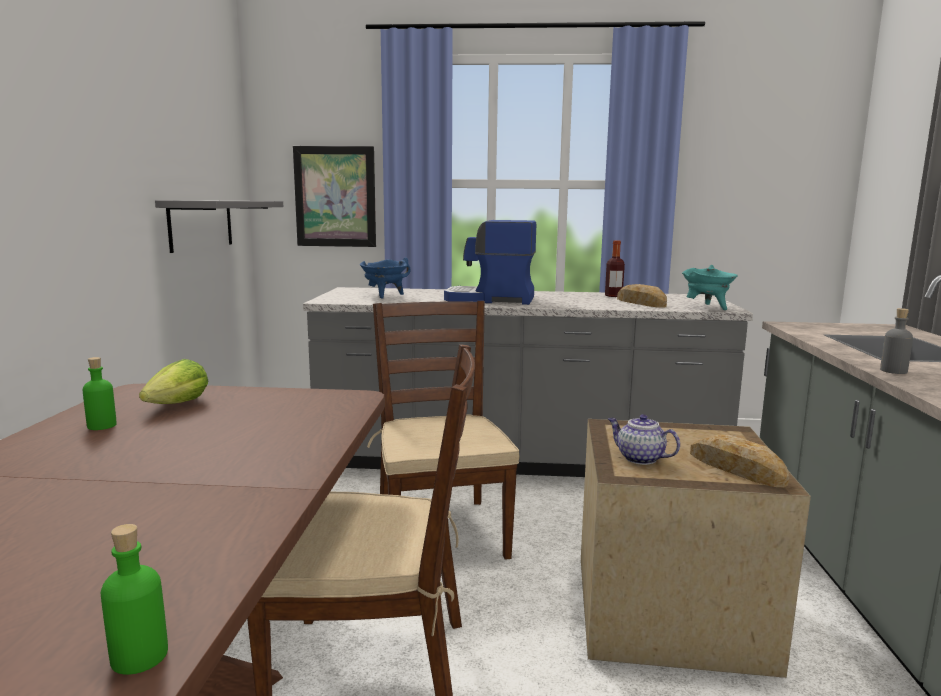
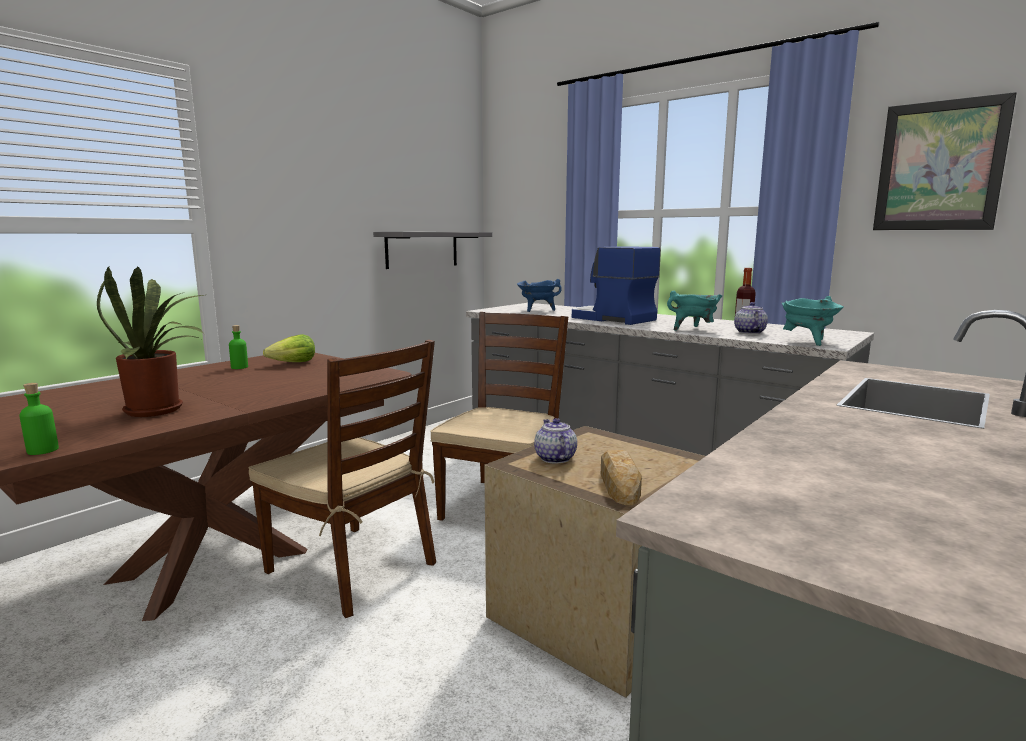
camera: 35 degrees right, 0 degrees up
picture [293,146,376,247] -> picture moved to [873,92,1017,230]
bread [617,284,667,308] -> teapot [734,302,768,334]
grey bottle [880,308,913,374] -> none
none -> potted plant [97,267,205,417]
none -> turquoise cooking pot [667,291,722,331]

